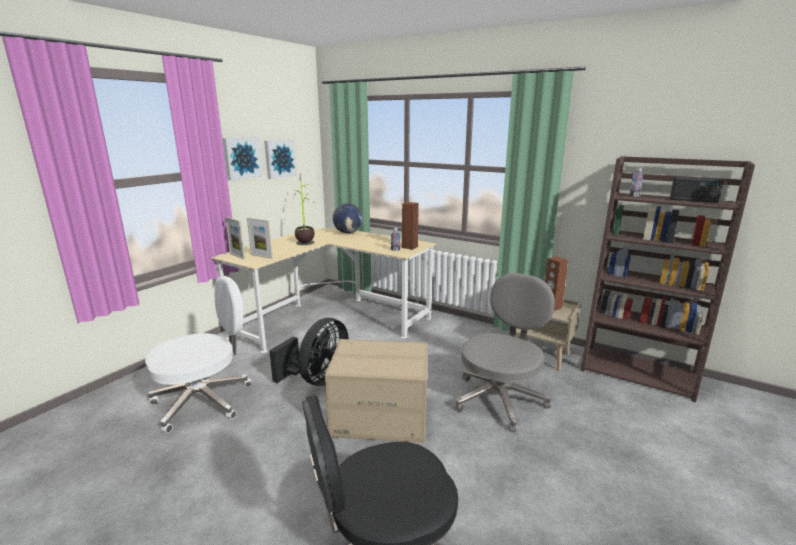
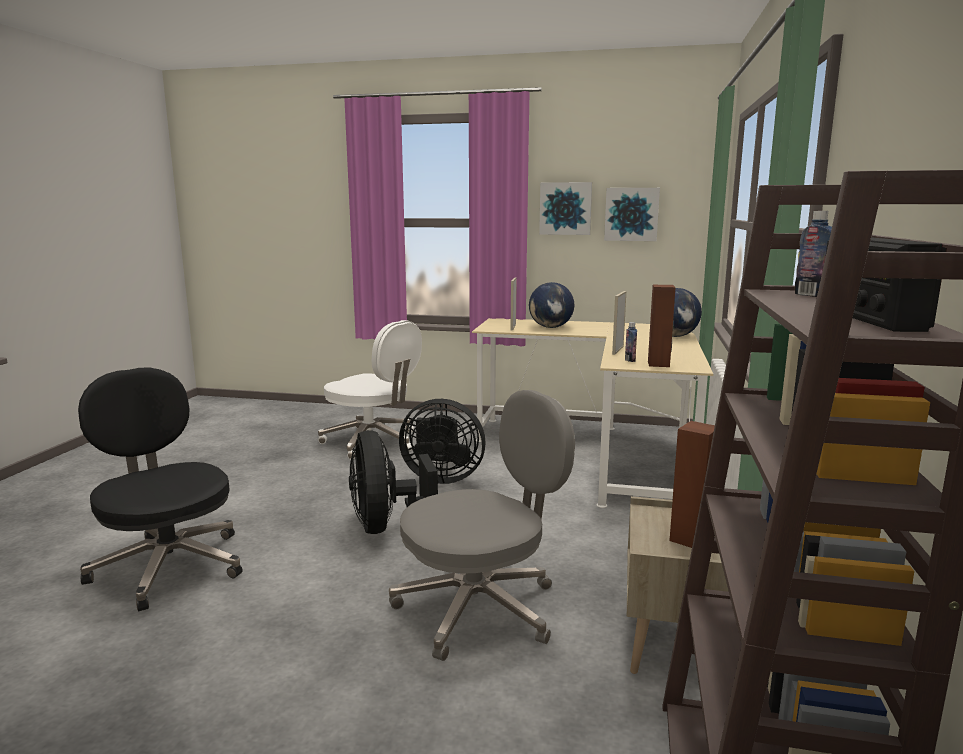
camera: 70 degrees right, 5 degrees down
picture frame [225,217,245,259] -> picture frame moved to [612,291,626,355]
potted plant [293,175,315,245] -> none
cardboard box [325,339,428,443] -> black fan [349,430,438,534]
grey office chair [455,273,555,432] -> grey office chair turned 45 degrees counterclockwise [389,390,575,661]
none -> globe [529,282,574,328]

